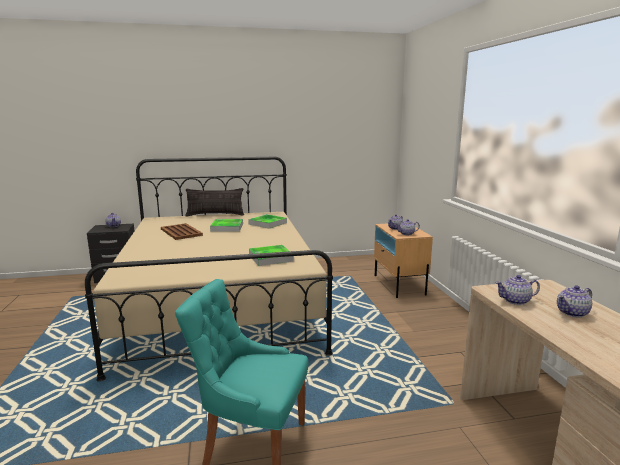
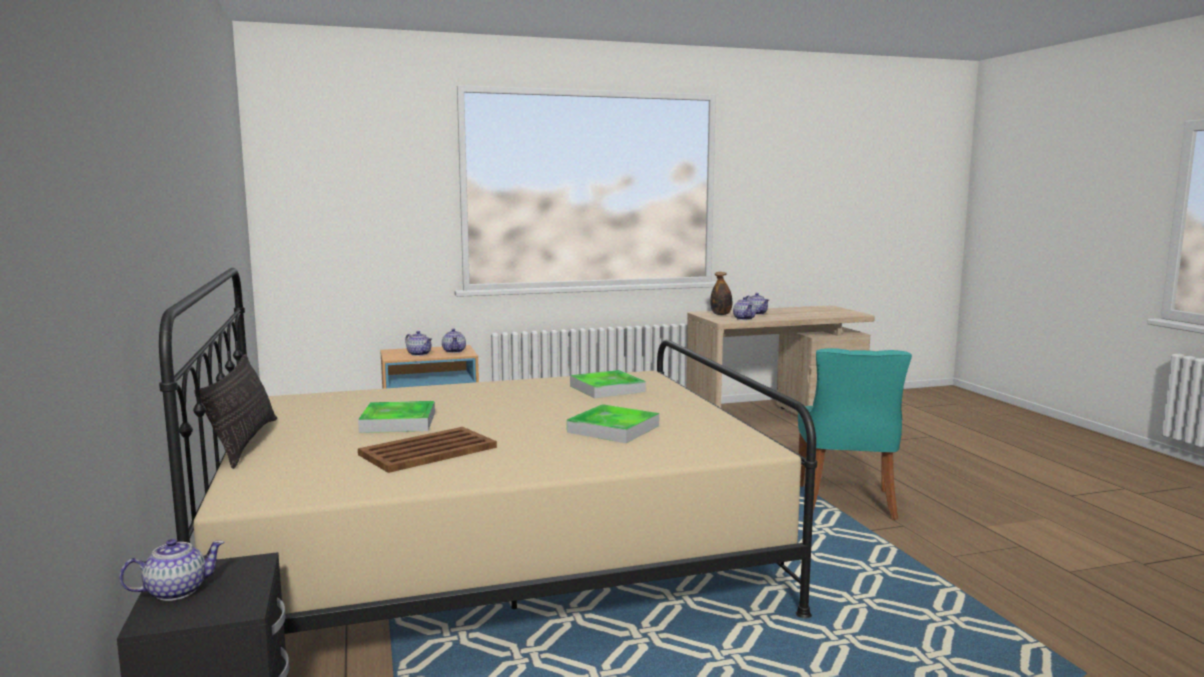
camera: 95 degrees left, 5 degrees down
tray [248,214,287,228] -> tray moved to [567,404,659,443]
none -> bottle [710,272,732,315]

